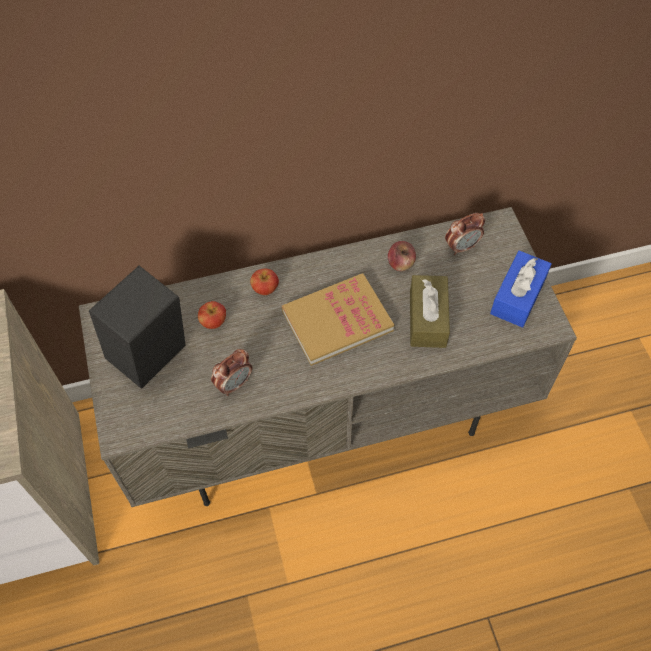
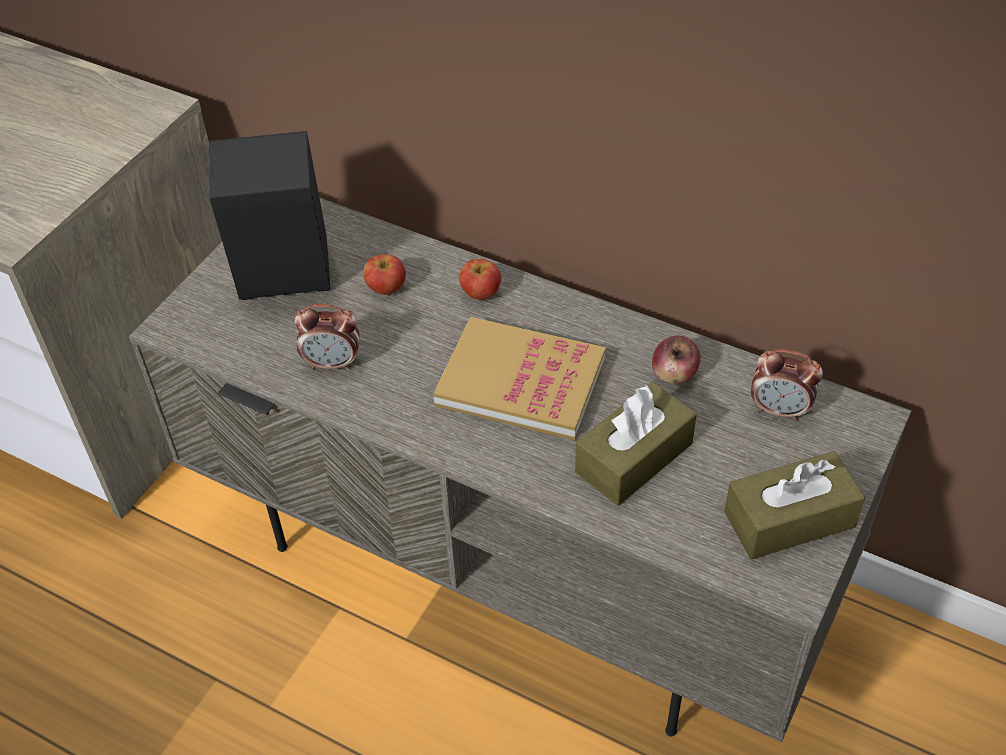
camera: 45 degrees right, 10 degrees down
blue tissue box [490,251,551,328] -> brown tissue box [724,451,865,559]

